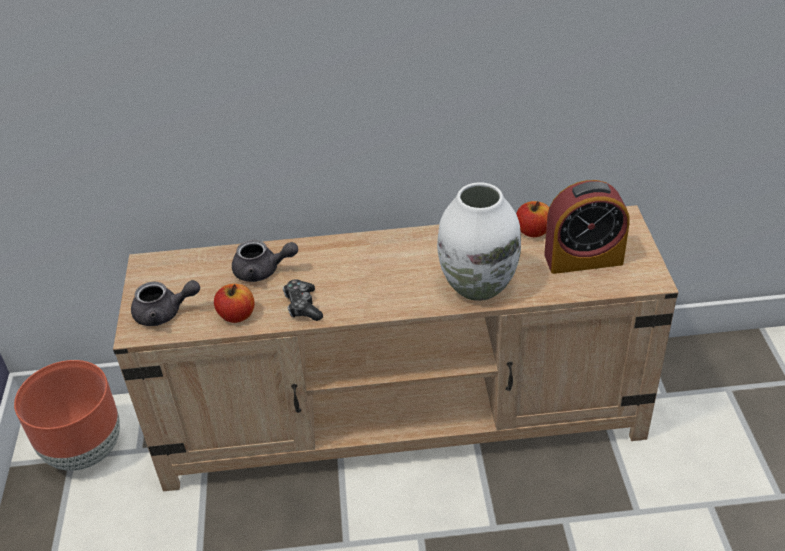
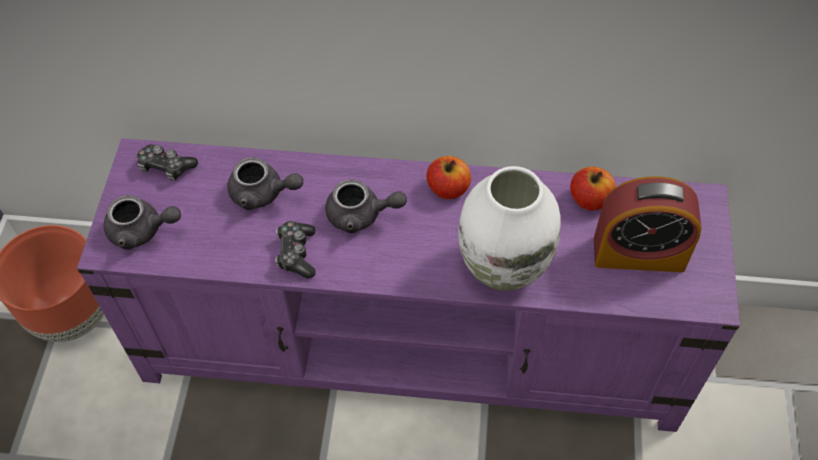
camera: 10 degrees right, 15 degrees up
beige tv stand [113,205,678,492] -> purple tv stand [77,138,740,432]
apple [214,284,255,323] -> apple moved to [427,156,471,199]
none -> game controller [137,145,198,181]
none -> grey teapot [325,179,407,233]

